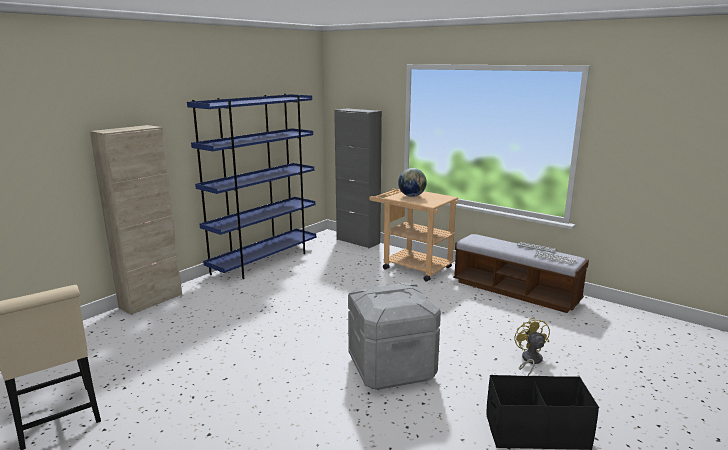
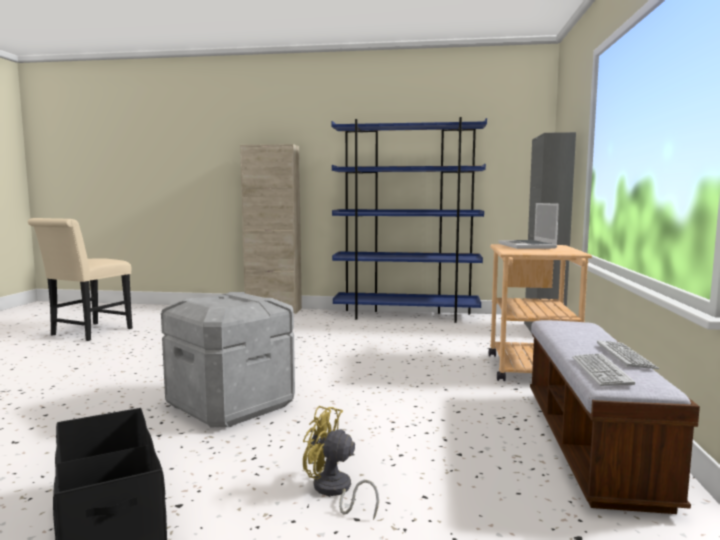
camera: 60 degrees right, 10 degrees down
globe [398,168,427,197] -> laptop [499,203,559,249]
yellow fan [515,317,550,376] -> yellow fan turned 120 degrees counterclockwise [303,406,379,520]

